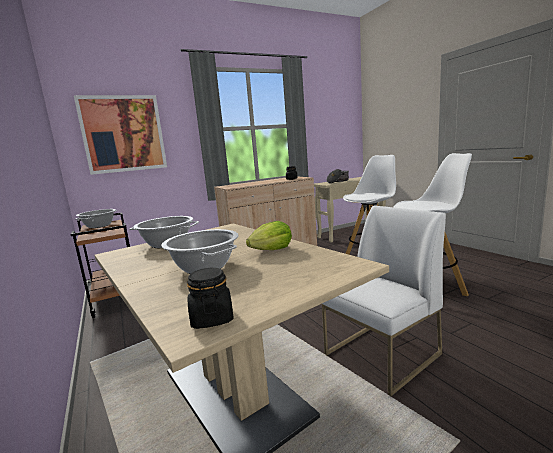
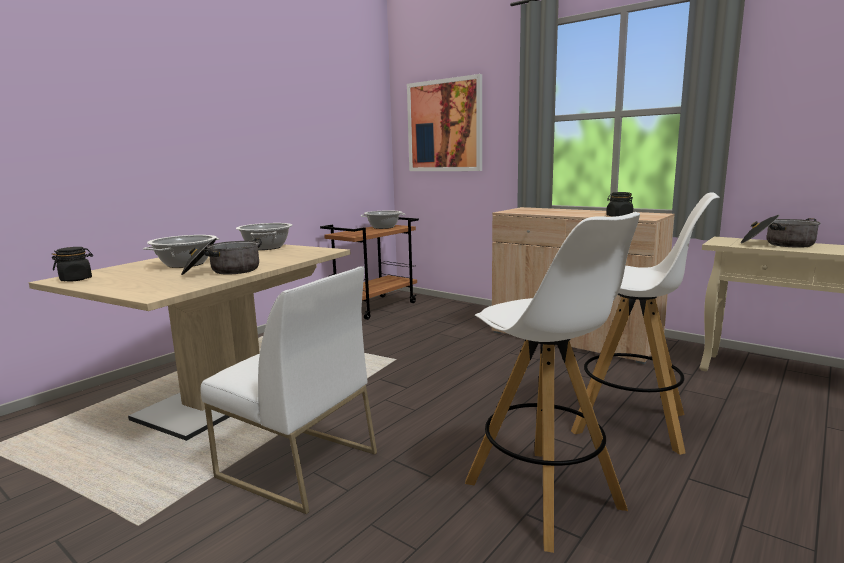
camera: 65 degrees right, 0 degrees up
lettuce [246,221,292,250] -> cooking pot [181,238,262,275]

